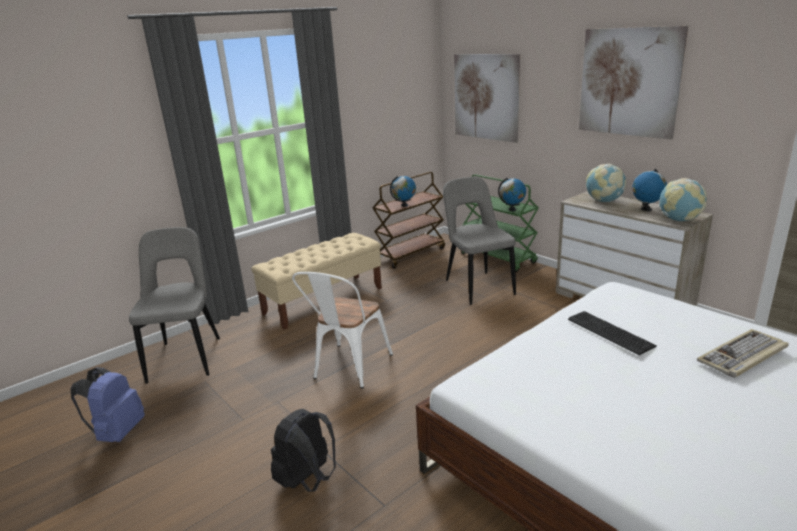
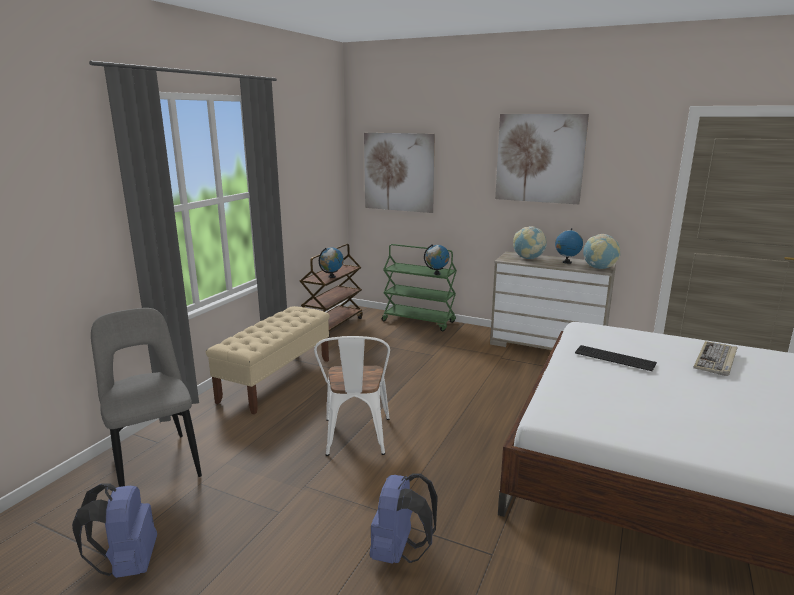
camera: 25 degrees left, 5 degrees down
black backpack [271,409,336,492] -> blue backpack [370,473,438,564]
grey chair [443,177,516,305] -> none

